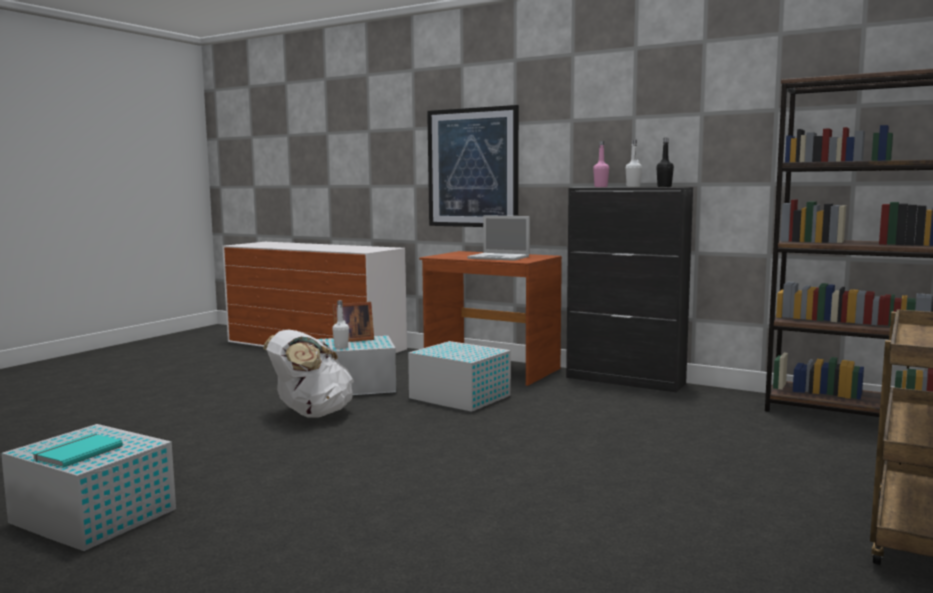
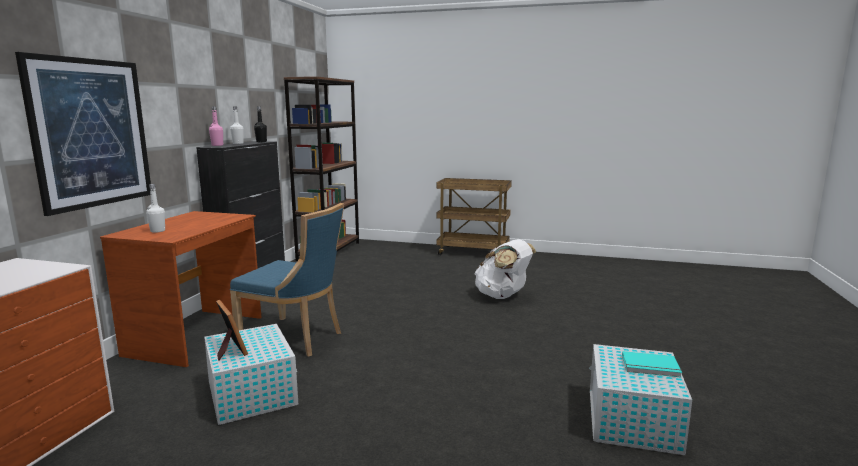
camera: 105 degrees left, 5 degrees up
white backpack [263,330,354,418] -> white backpack moved to [474,239,536,299]
white bottle [332,300,349,349] -> white bottle moved to [146,184,165,233]
white storage box [408,341,511,412] -> blue chair [230,203,344,356]
laptop [467,215,530,261] -> none

